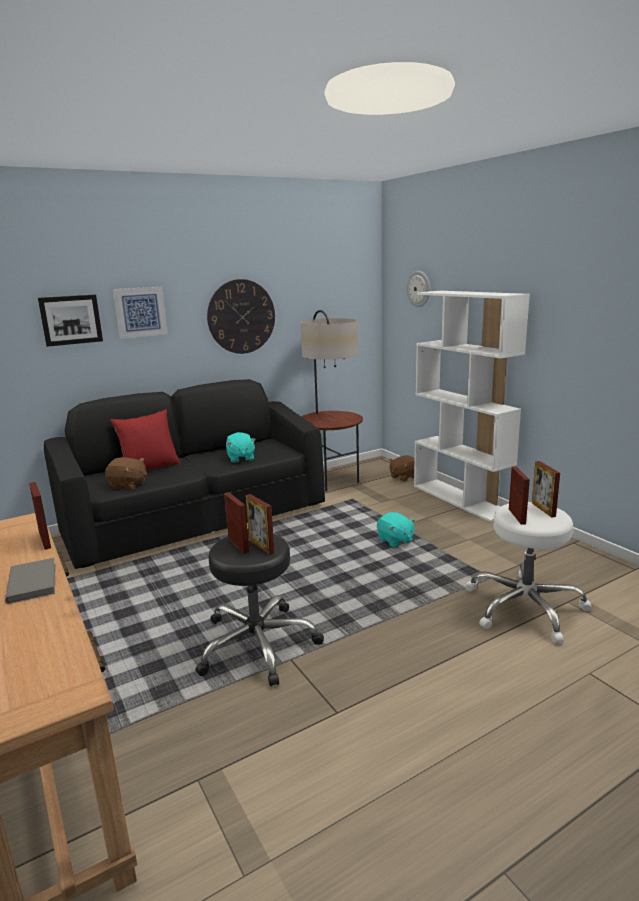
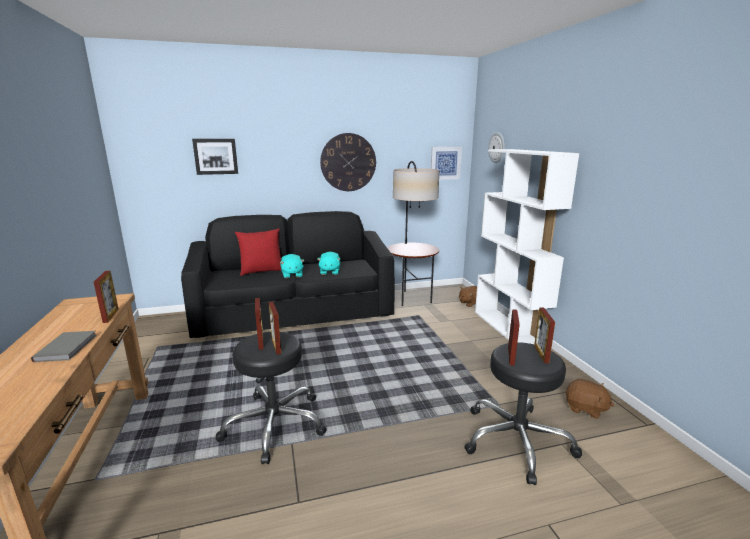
camera: 15 degrees right, 0 degrees up
brown plush toy [105,457,147,490] -> brown plush toy moved to [565,379,614,419]
picture [113,287,168,339] -> picture moved to [431,147,462,180]
turquoise plush toy [377,512,415,547] -> turquoise plush toy moved to [280,254,304,278]
white stool [465,502,592,643] -> black stool [464,342,582,485]

